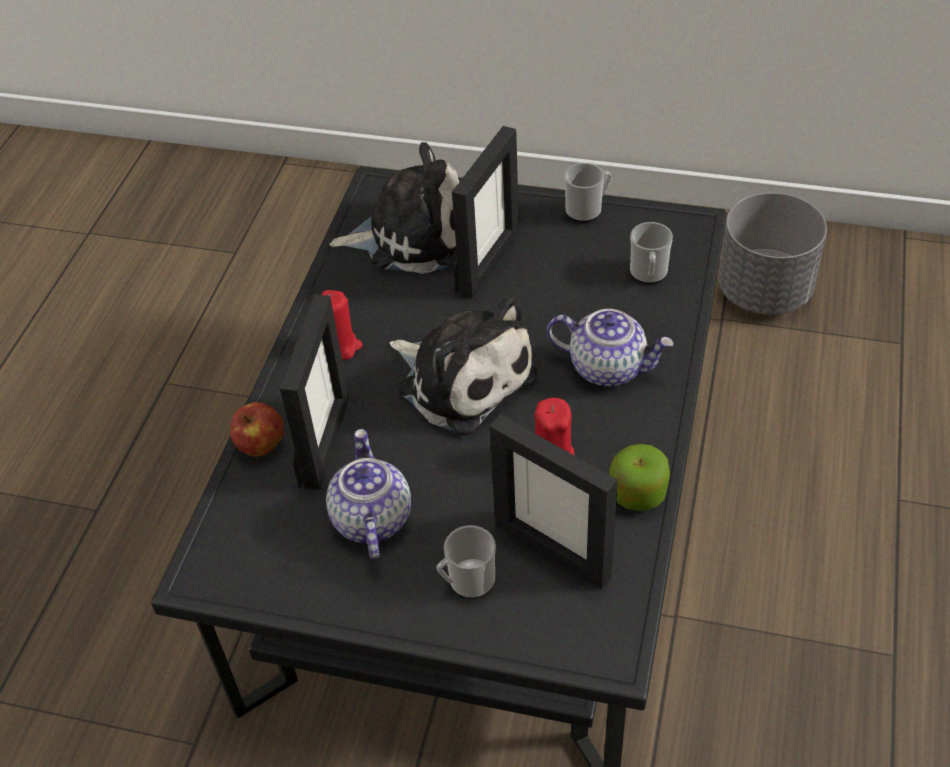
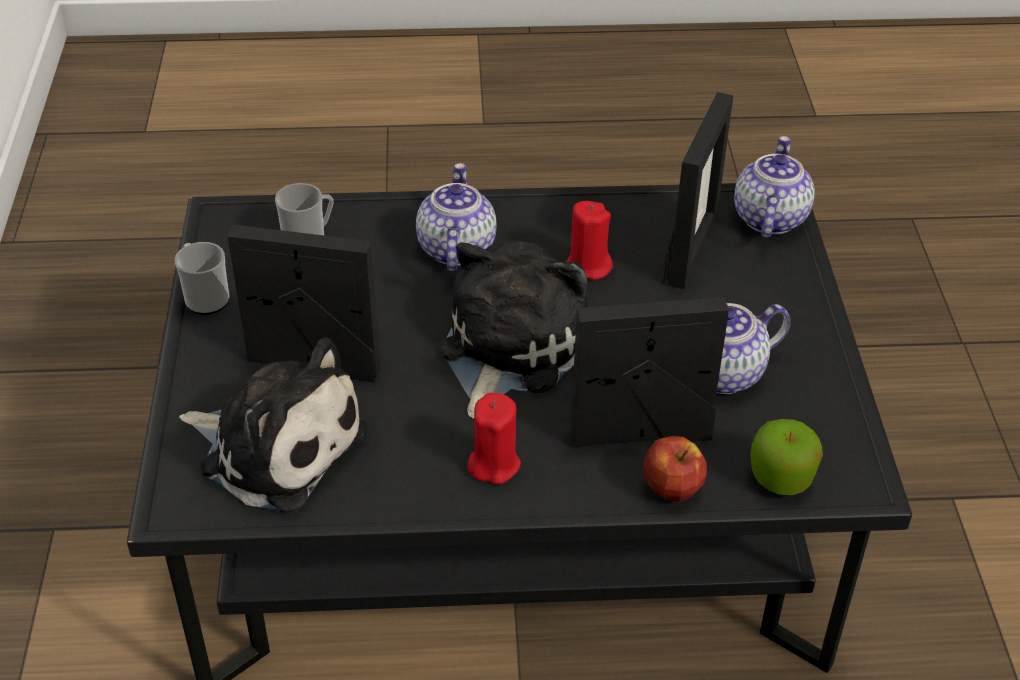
camera: 110 degrees left, 5 degrees down
plush toy [330,142,460,274] -> plush toy turned 135 degrees clockwise [179,337,367,513]
mug [436,525,496,599] -> none
apple [609,444,670,511] -> apple moved to [750,419,823,495]
grey planter [718,192,827,315] -> none
none -> teapot [734,136,815,238]

